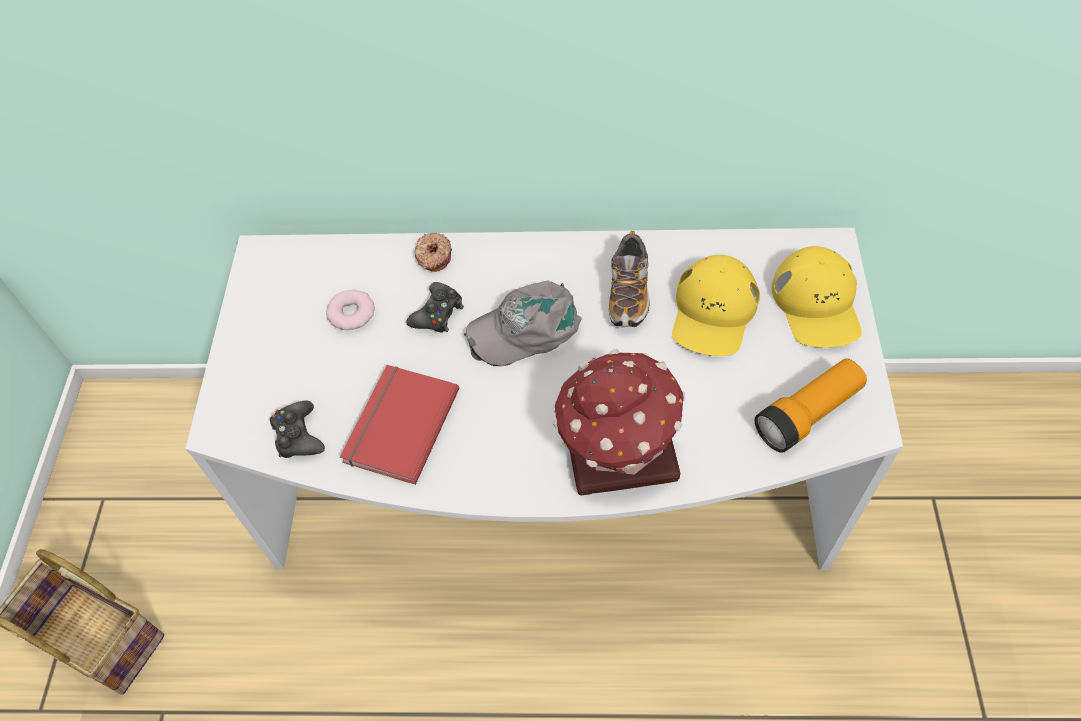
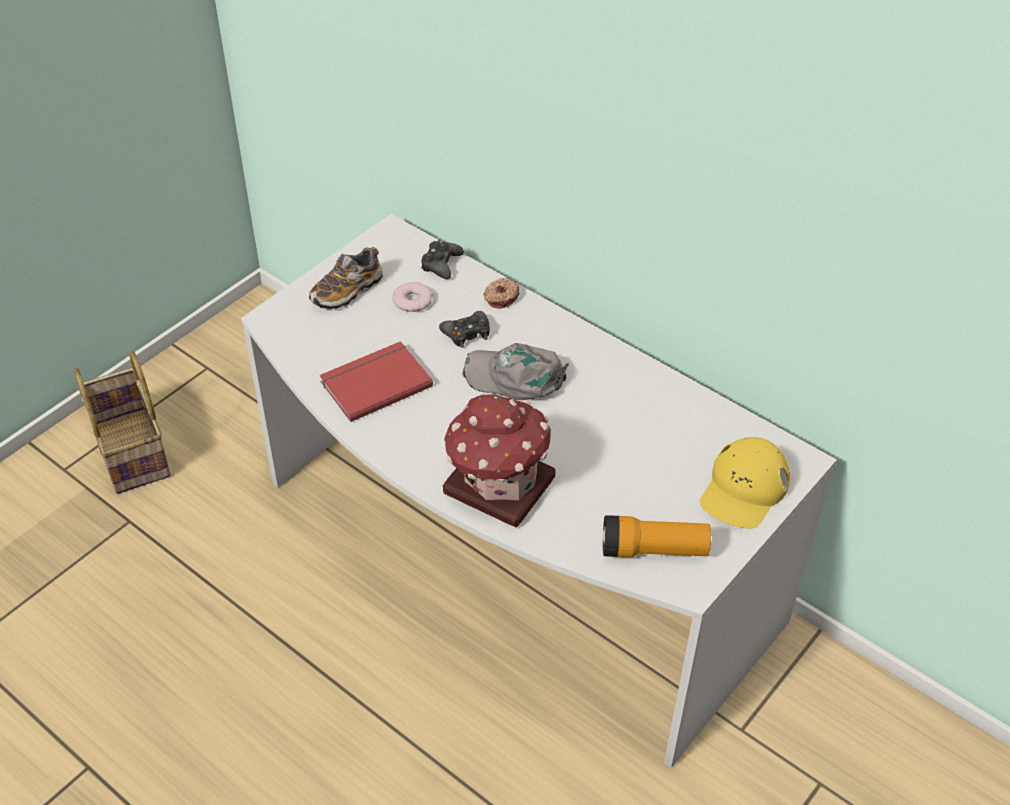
camera: 35 degrees right, 10 degrees down
black game controller [270,401,325,458] -> black game controller moved to [421,240,464,279]
shoe [609,231,650,328] -> shoe moved to [309,247,383,309]
yellow cap [672,255,760,356] -> none

